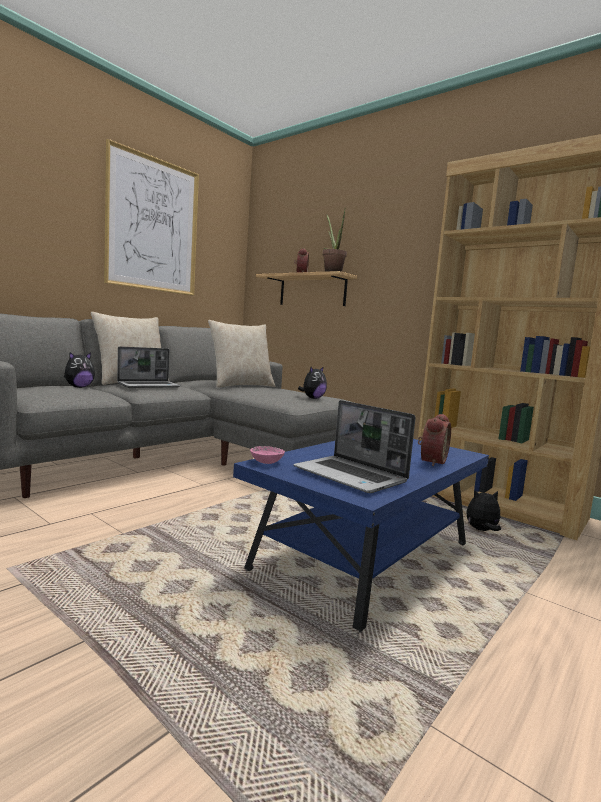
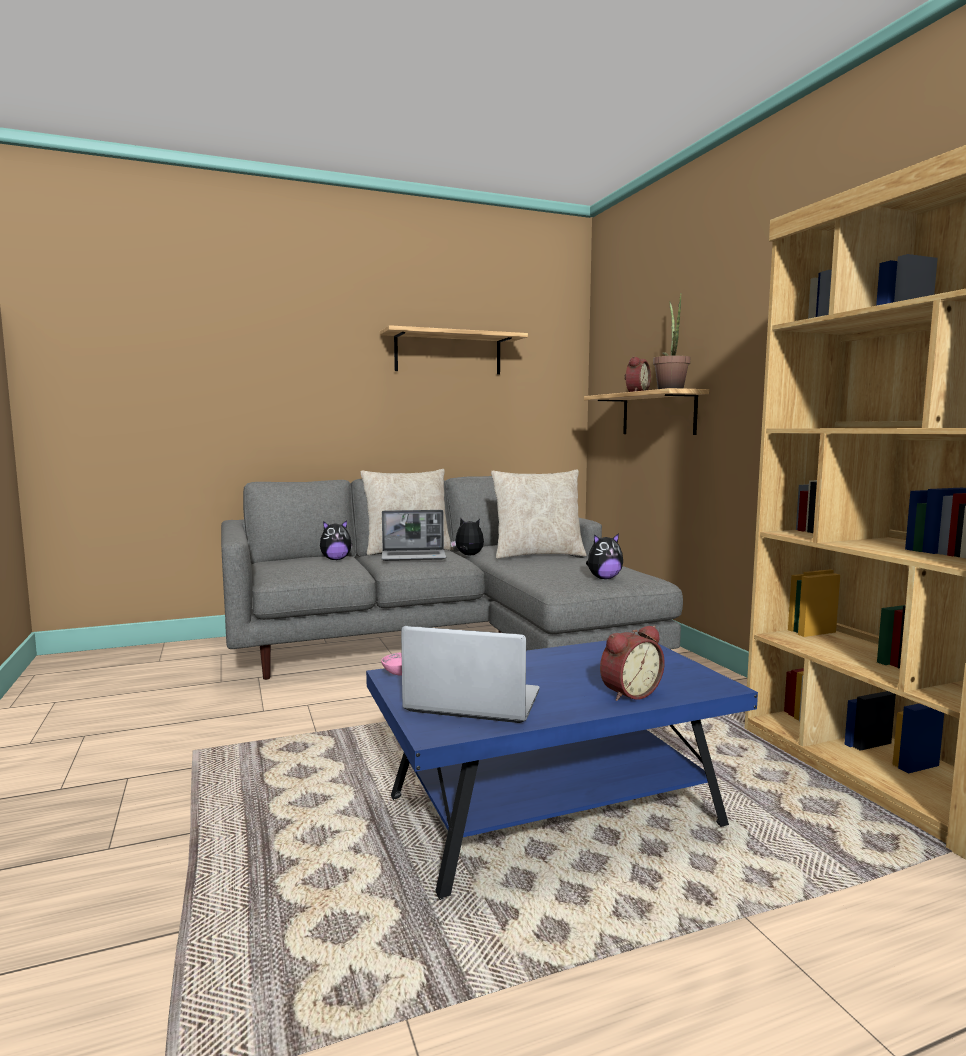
camera: 30 degrees right, 0 degrees up
picture [104,139,199,295] -> shelf [380,325,528,374]
laptop [294,400,416,493] -> laptop turned 120 degrees clockwise [401,626,540,723]
plush toy [467,489,501,531] -> plush toy moved to [450,518,484,555]

